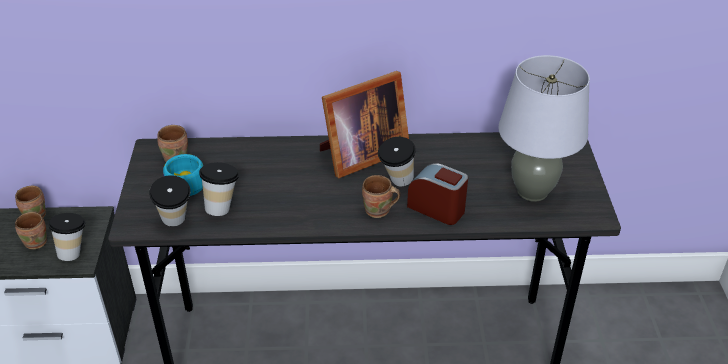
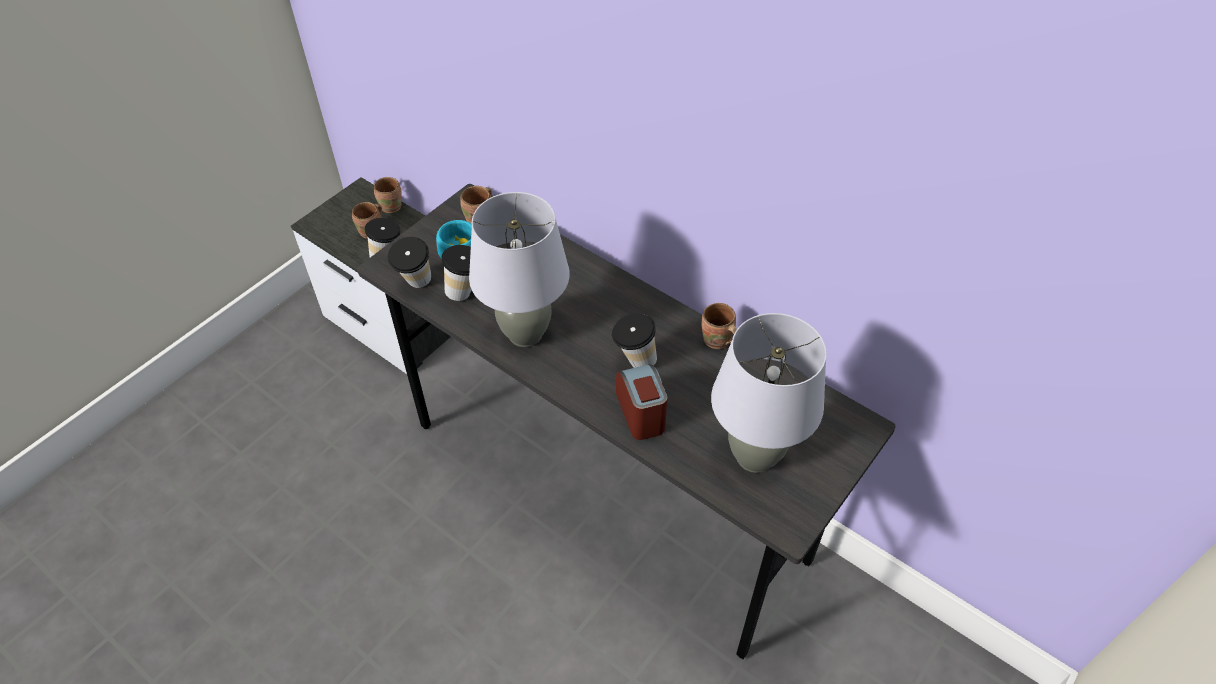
camera: 40 degrees right, 10 degrees up
picture frame [320,71,409,178] -> none
brown mug [362,175,400,218] -> brown mug moved to [701,303,737,349]
none -> grey table lamp [469,192,570,347]

